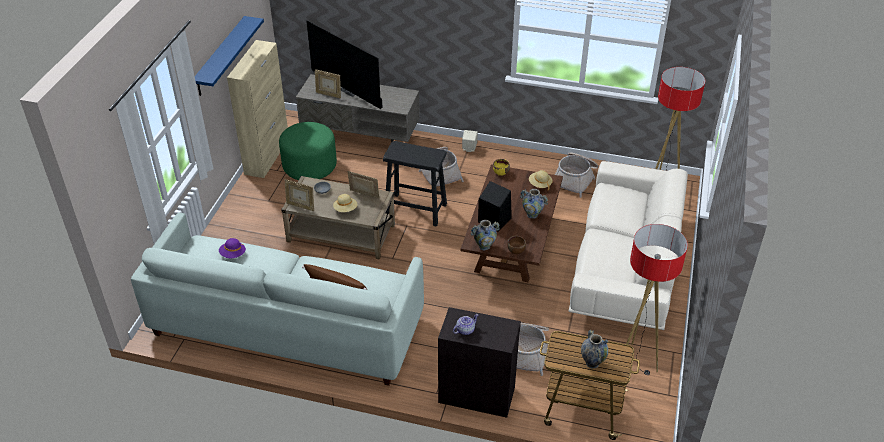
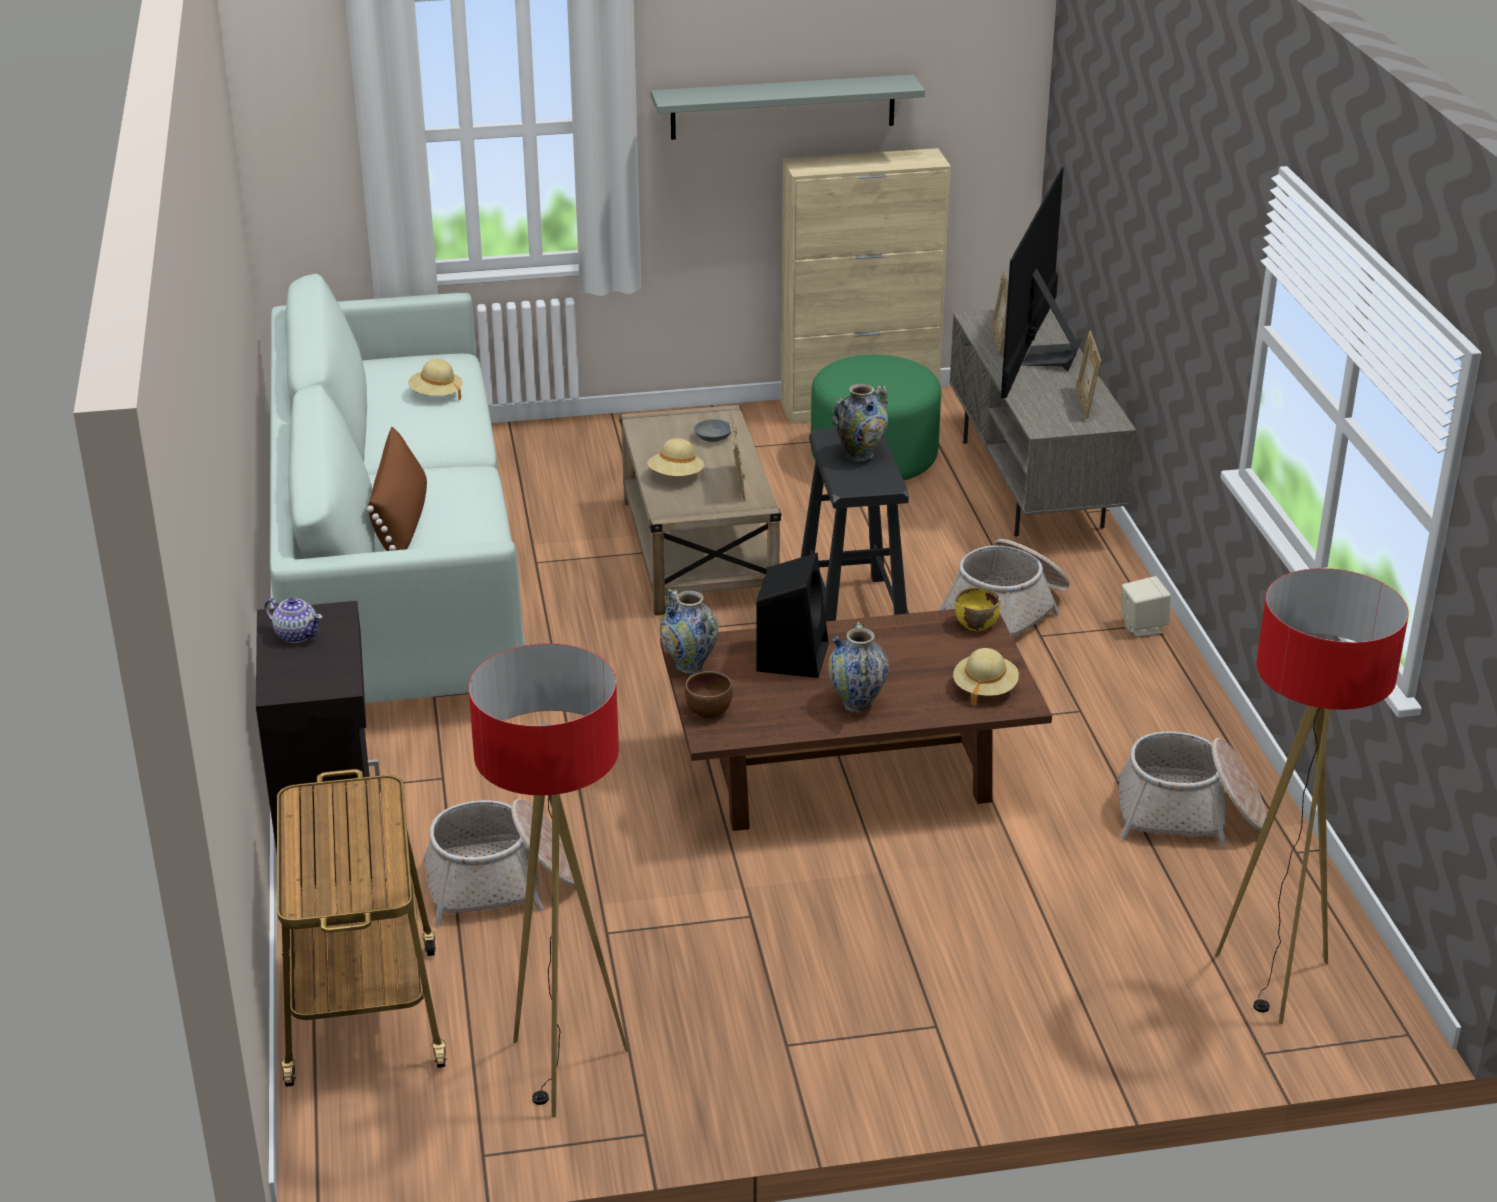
camera: 65 degrees right, 10 degrees down
blue shelf [195,16,264,96] -> grey shelf [651,75,925,140]
purple hat [219,238,246,258] -> beige hat [408,359,463,400]
picture frame [284,179,314,211] -> picture frame moved to [1076,330,1101,419]
beige sofa [569,161,688,330] -> none
vase [581,329,609,369] -> vase moved to [832,384,888,462]

